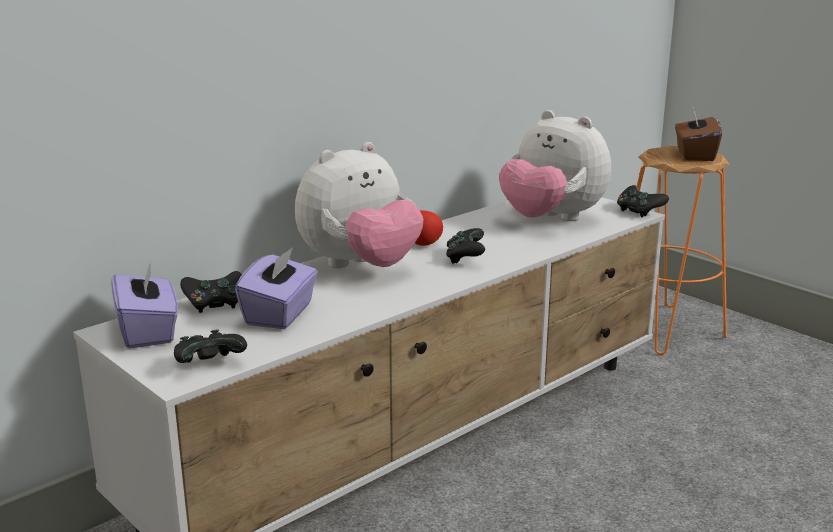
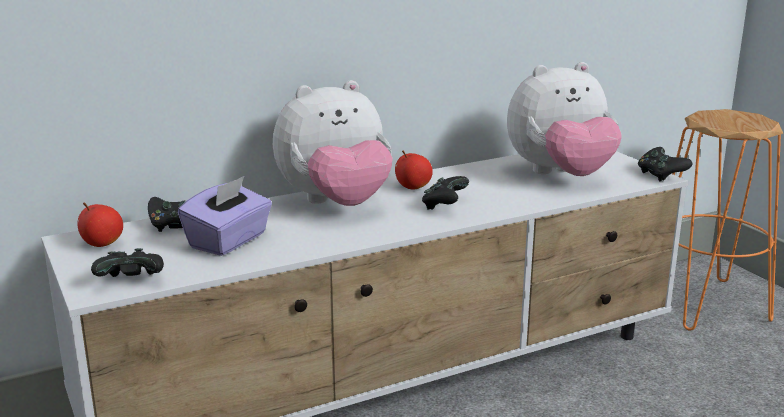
camera: 15 degrees right, 0 degrees up
purple tissue box [111,260,178,349] -> apple [78,203,123,247]
plush toy [499,110,611,221] -> plush toy turned 75 degrees counterclockwise [507,62,622,176]
brown tissue box [675,108,722,161] -> none

